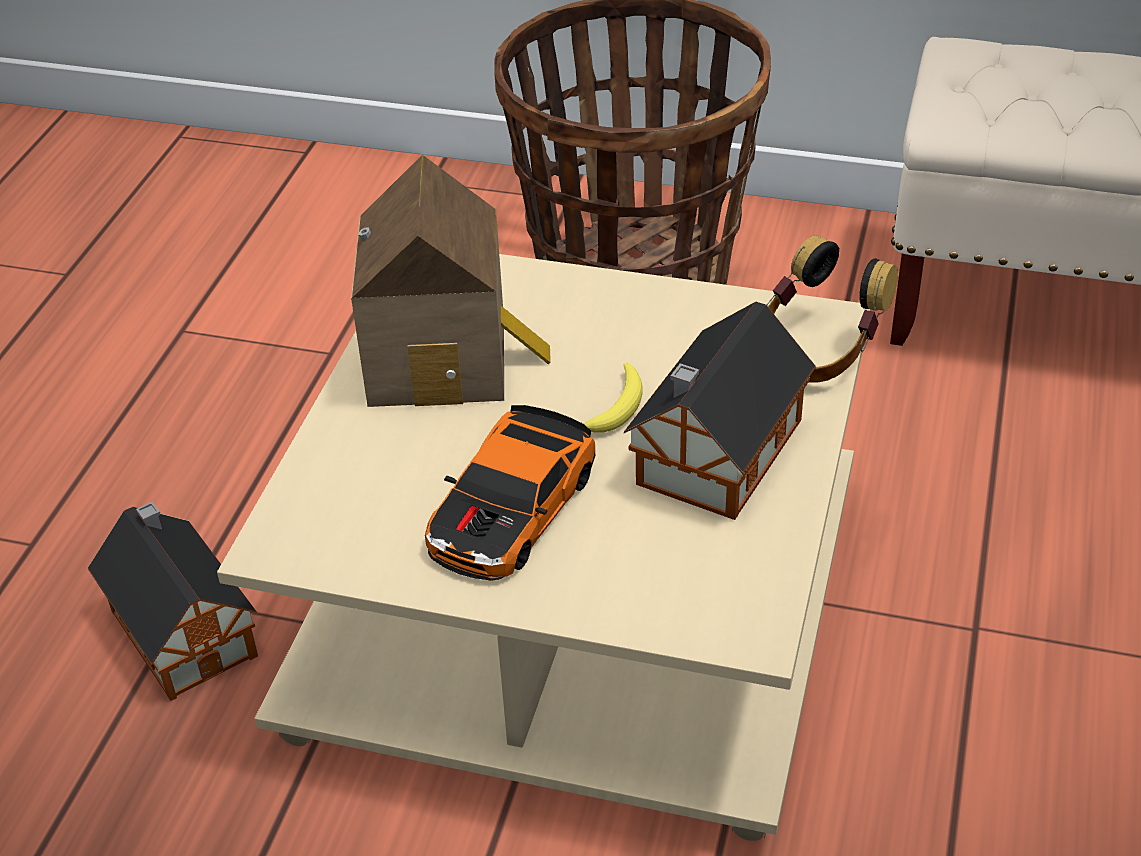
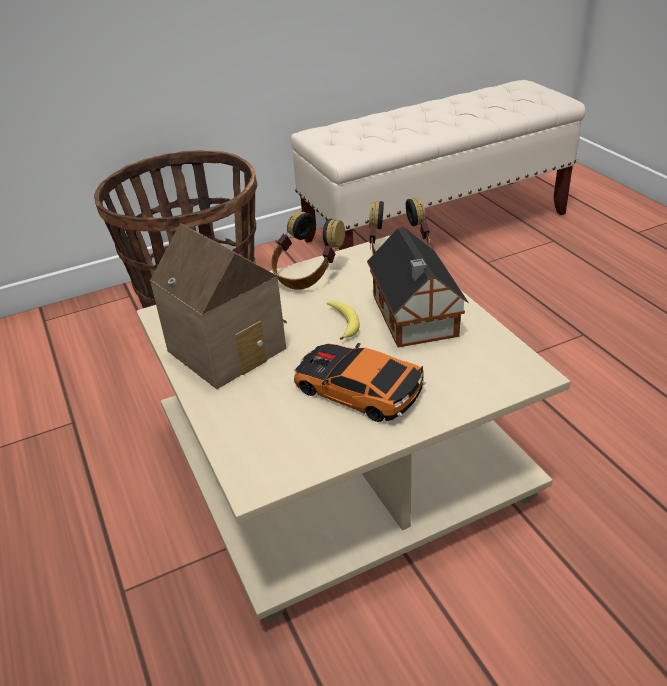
camera: 40 degrees left, 5 degrees down
toy house [88,502,258,701] -> none
toy car [425,405,595,581] -> toy car turned 135 degrees clockwise [294,343,426,422]
none -> headphones [271,211,345,290]

